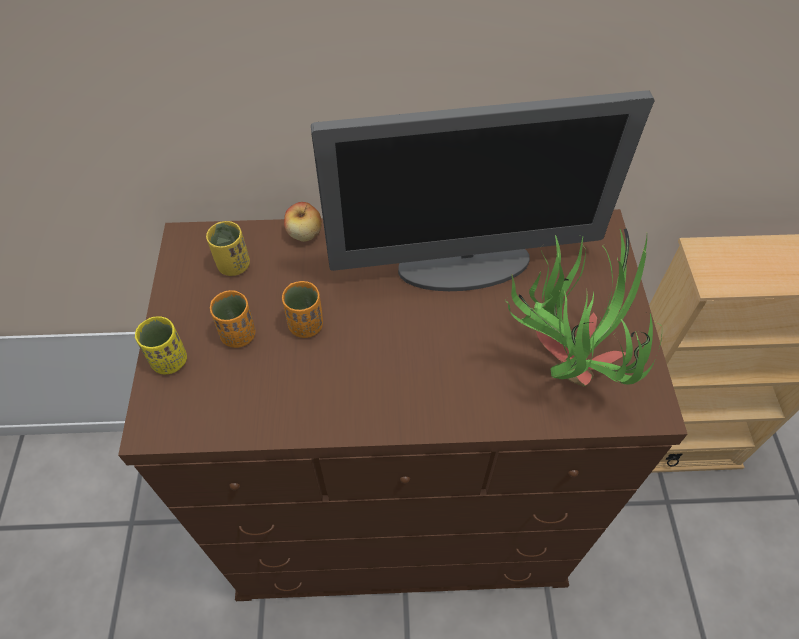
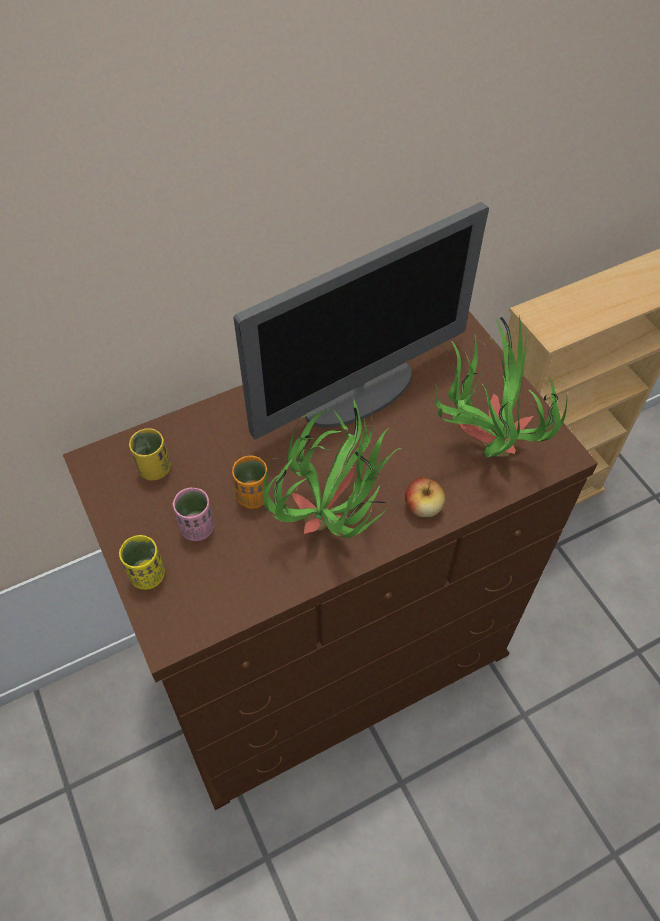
camera: 25 degrees left, 0 degrees up
orange cup [210,290,255,348] -> pink cup [173,487,214,541]
apple [284,202,322,242] -> apple moved to [405,477,446,517]
none -> potted plant [263,396,401,538]

